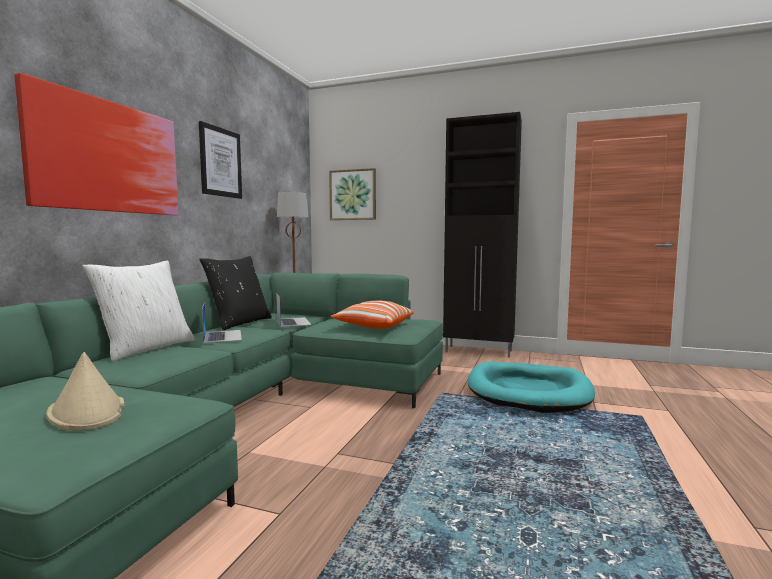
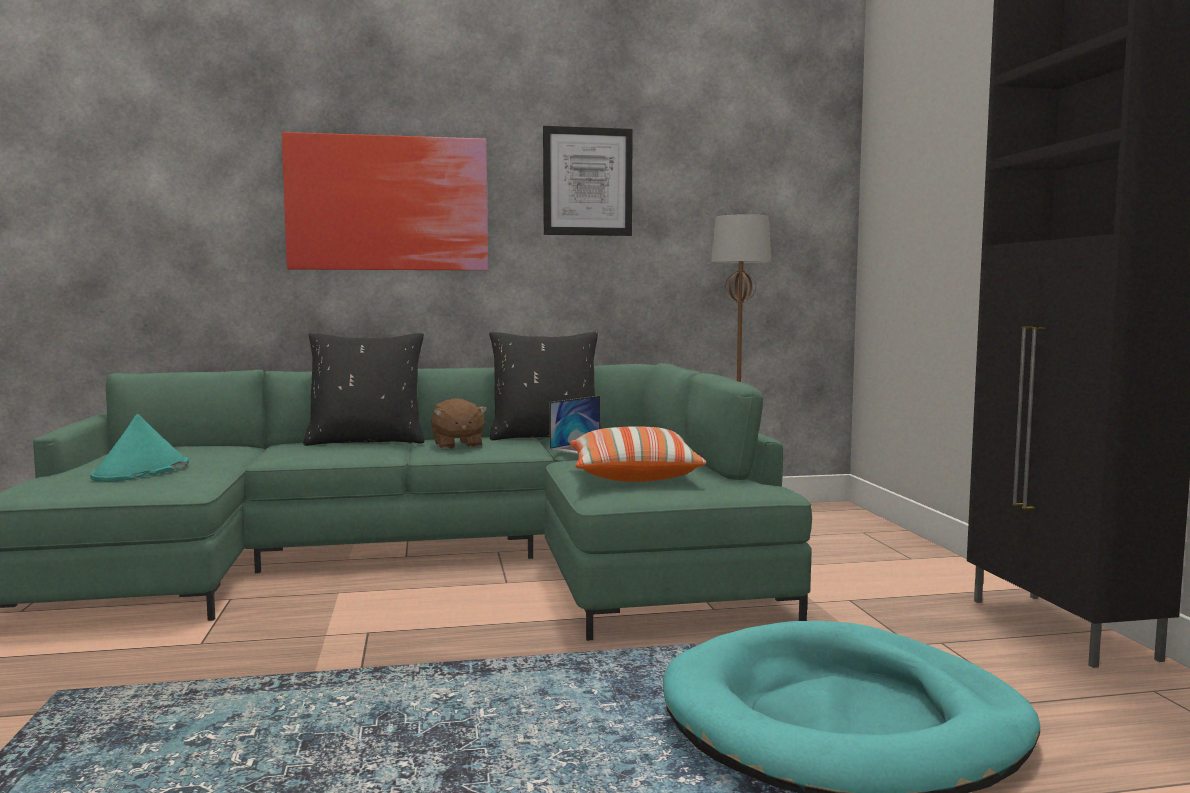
camera: 60 degrees right, 0 degrees up
beige hat [46,352,124,431] -> turquoise hat [90,414,189,482]
white pillow [82,261,195,362] -> black pillow [303,333,424,446]
laptop [202,302,242,343] -> brown plush toy [431,398,487,449]
picture [329,168,376,220] -> none

